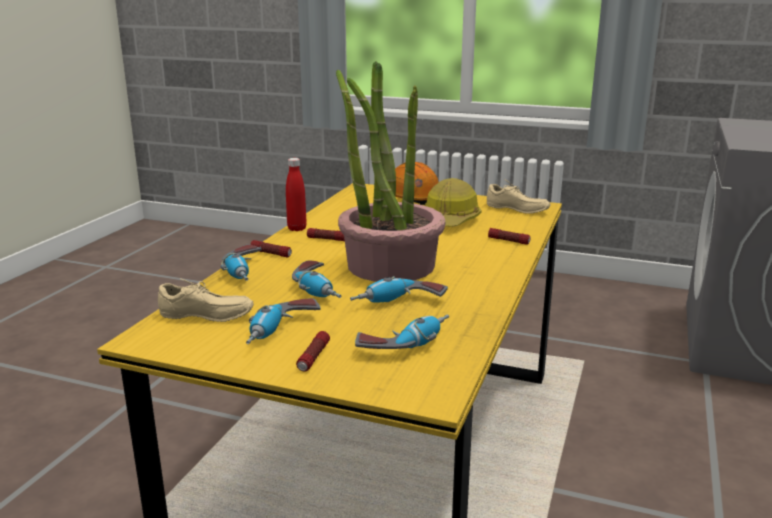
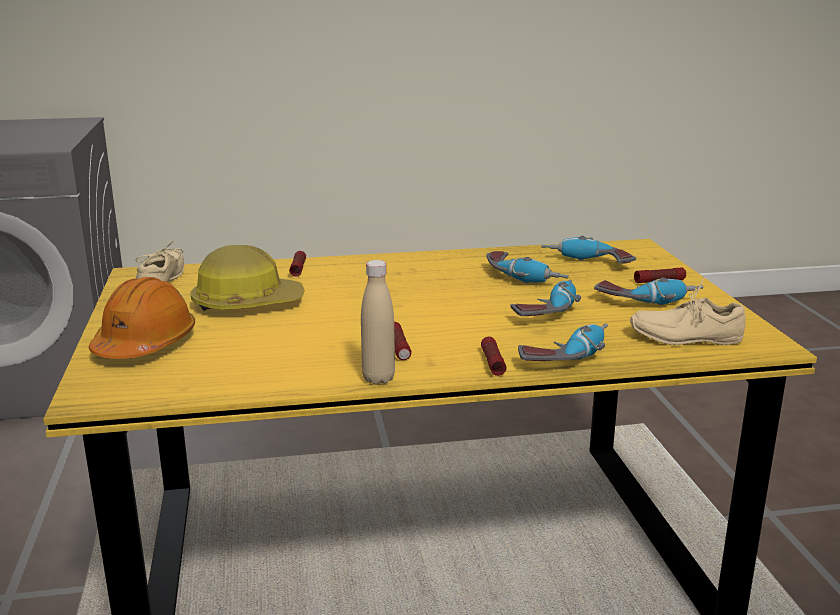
camera: 120 degrees left, 0 degrees up
beige shoe [158,278,254,322] -> beige shoe turned 60 degrees counterclockwise [630,278,745,345]
red bottle [286,158,306,231] -> beige bottle [361,260,395,385]
potted plant [336,61,446,282] -> none

